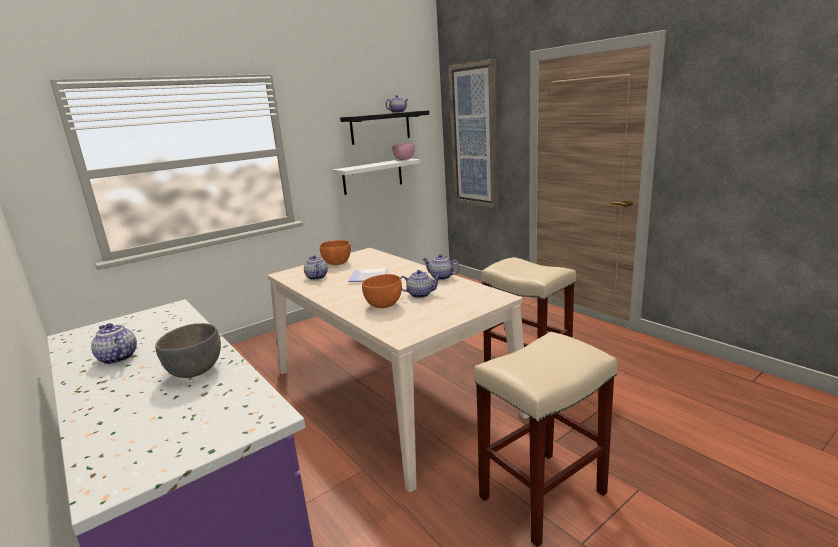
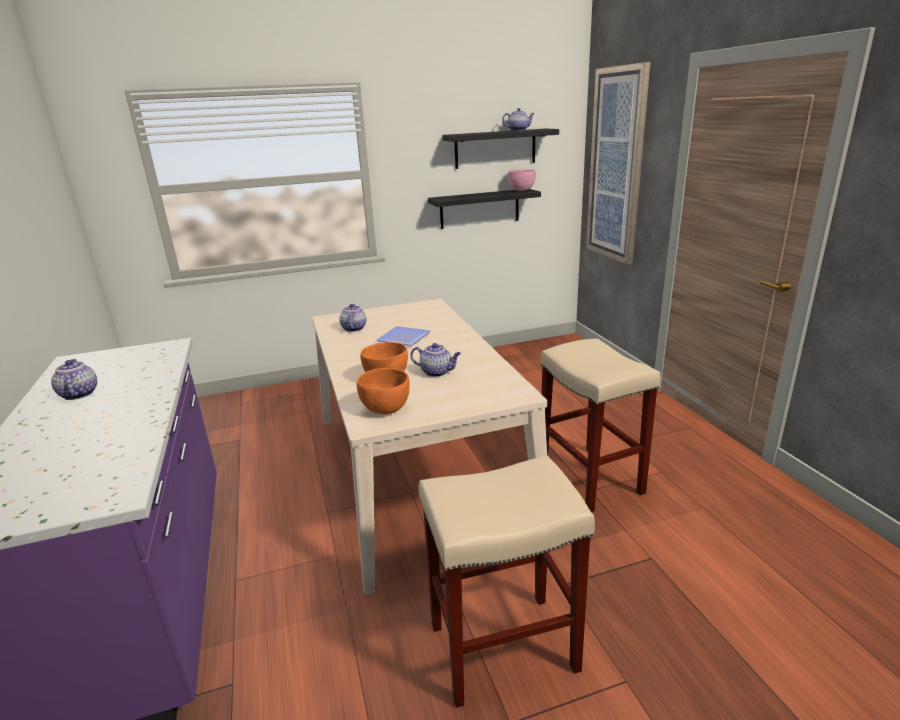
camera: 20 degrees right, 5 degrees up
grey bowl [155,323,221,378] -> none
orange bowl [320,240,351,265] -> orange bowl moved to [357,368,410,414]
white shelf [333,159,421,195] -> black shelf [428,189,541,229]
teapot [423,254,460,280] -> none

